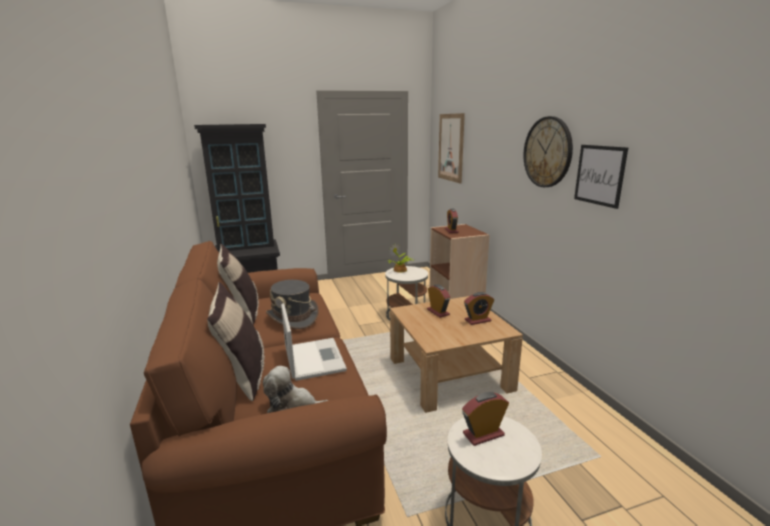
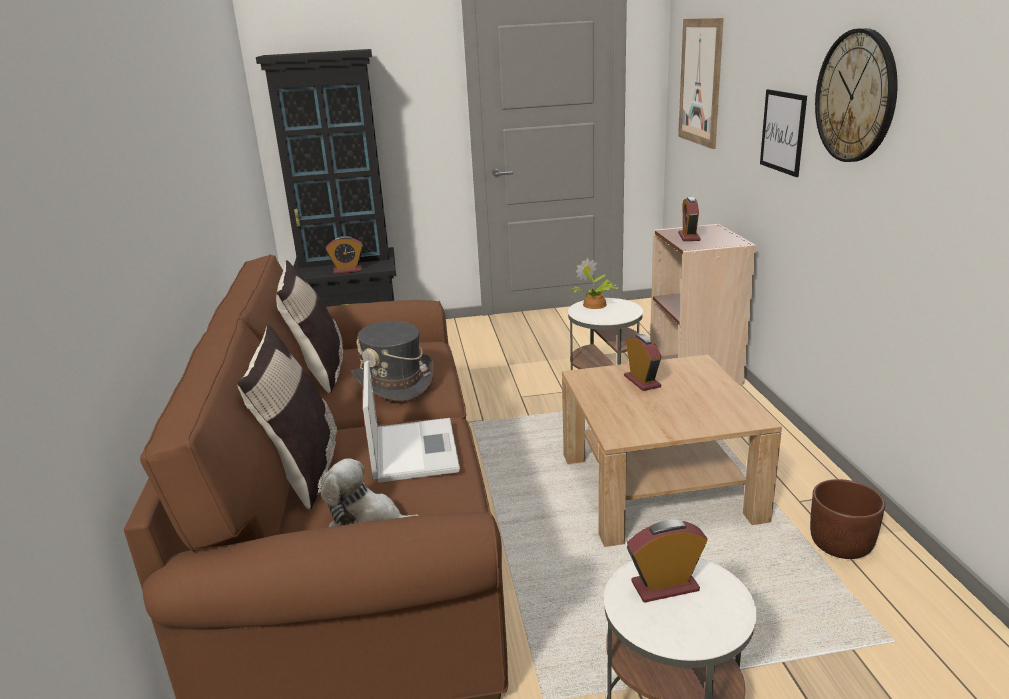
camera: 10 degrees right, 5 degrees up
alarm clock [464,292,494,325] -> alarm clock moved to [326,236,363,274]
picture [574,145,628,209] -> picture moved to [760,89,807,177]
none -> brown planter [810,479,885,559]

